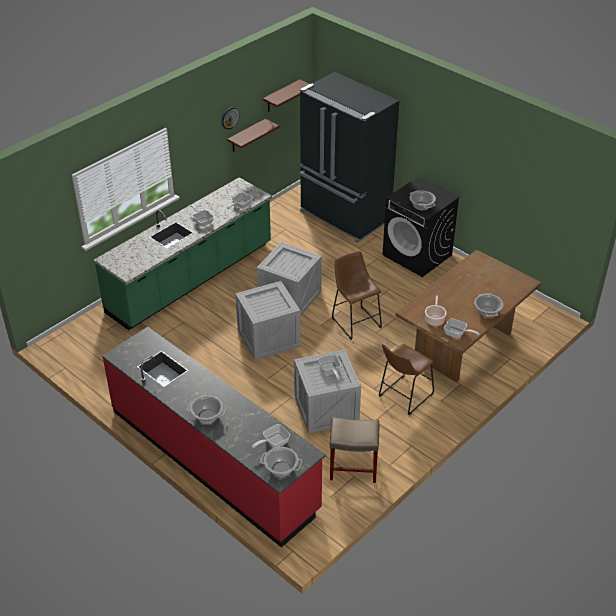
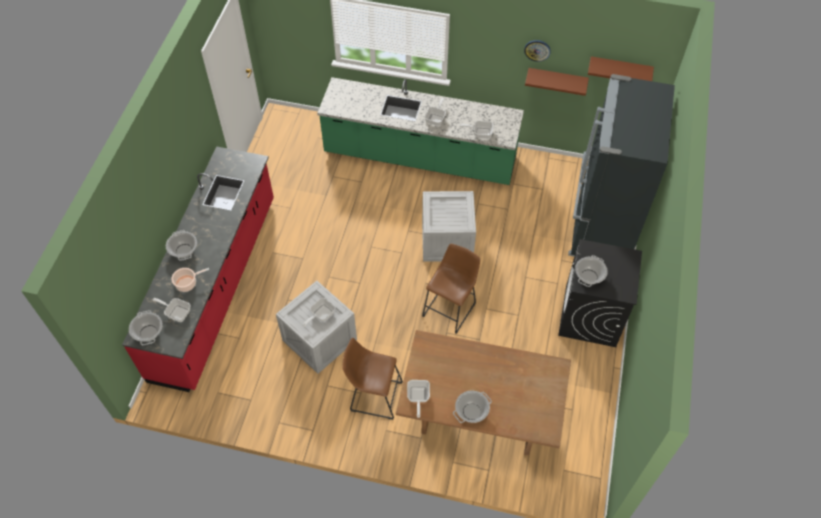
camera: 60 degrees right, 15 degrees up
crate [235,281,301,360] -> none
beige stool [330,417,379,483] -> none
cooking pot [425,296,447,326] -> cooking pot moved to [171,268,209,292]

